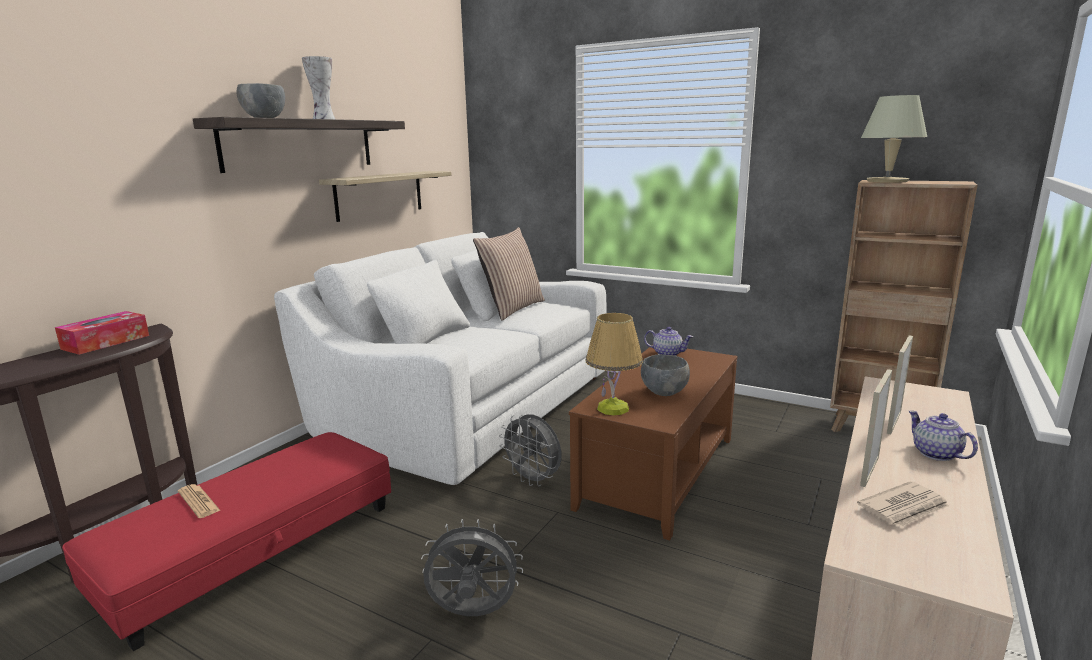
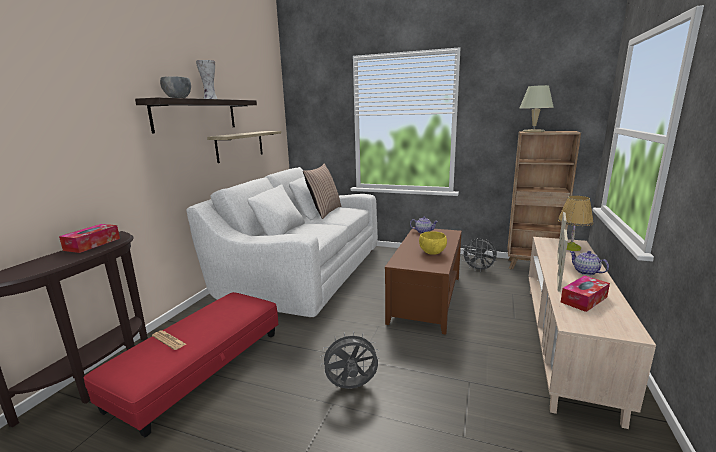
camera: 10 degrees left, 0 degrees up
grey fan [499,414,562,486] -> grey fan moved to [461,238,498,272]
table lamp [585,313,643,415] -> table lamp moved to [558,196,593,251]
grey bowl [641,355,690,396] -> yellow bowl [419,231,447,255]
newspaper [857,481,949,528] -> tissue box [561,275,610,312]

